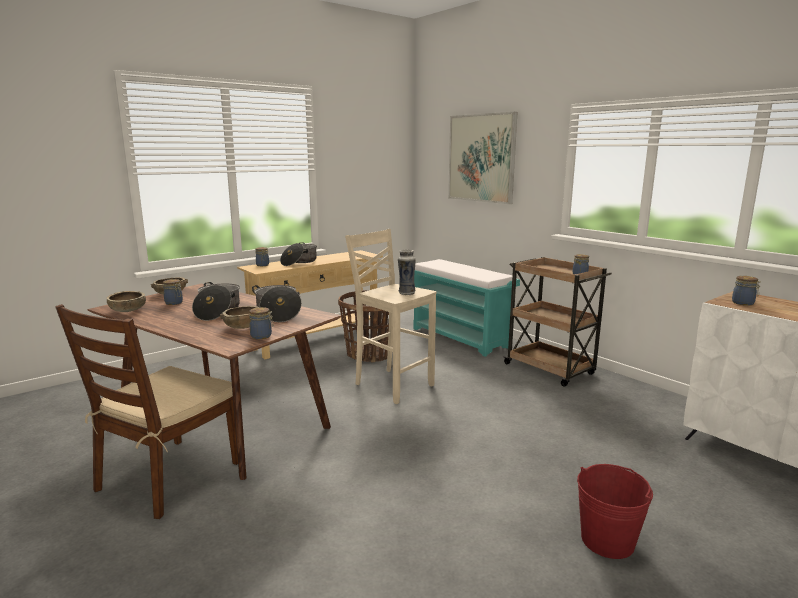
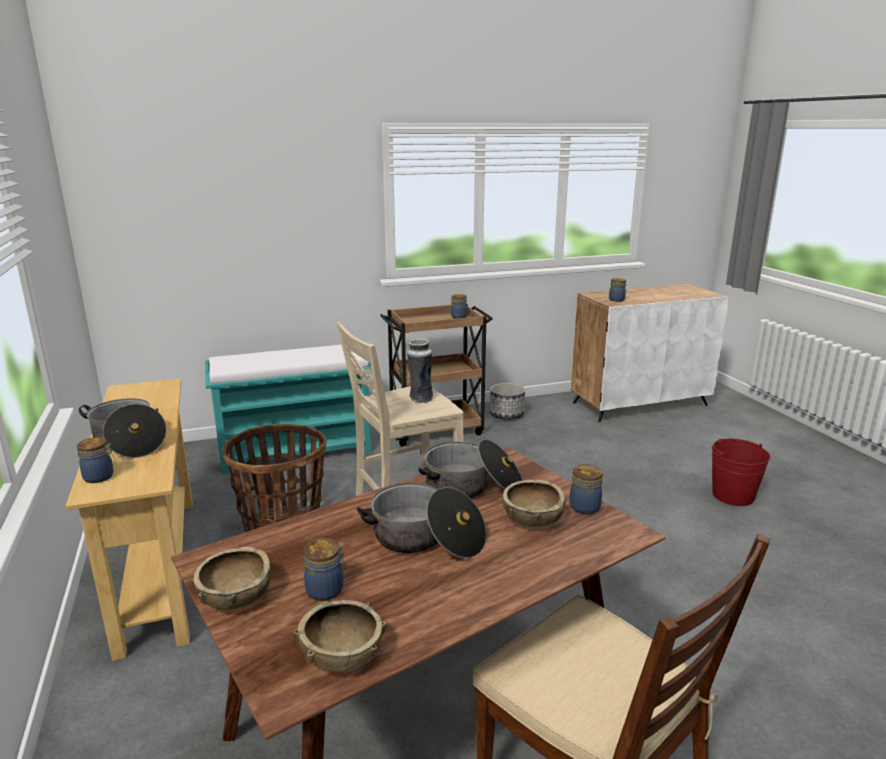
camera: 70 degrees left, 5 degrees up
picture [448,112,518,204] -> none
none -> planter [490,383,525,420]

